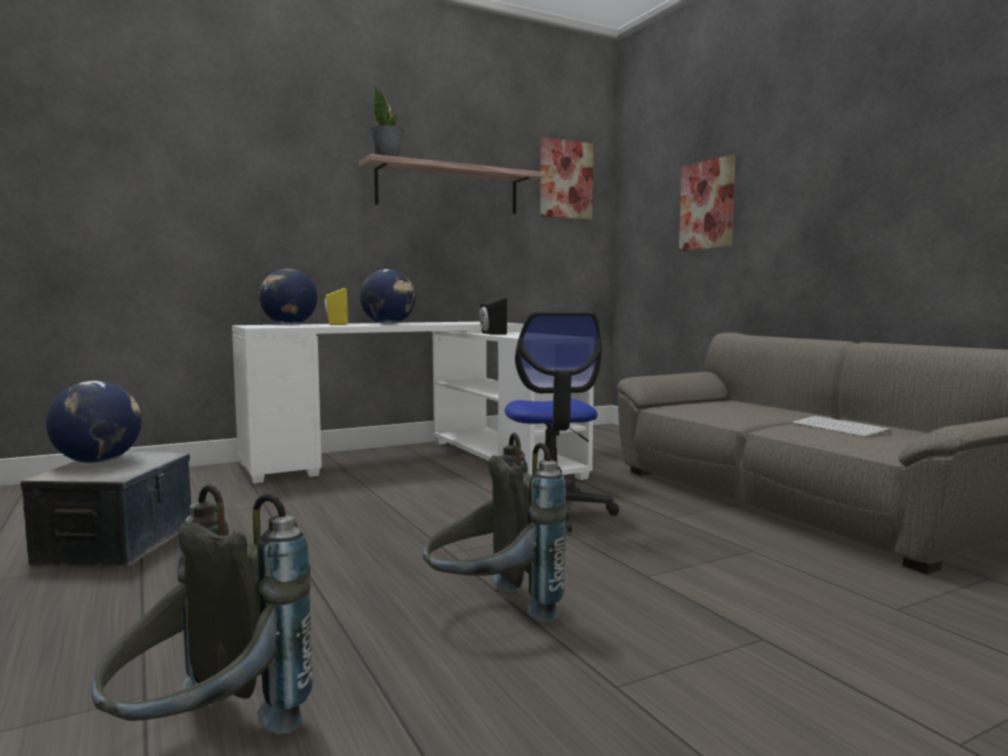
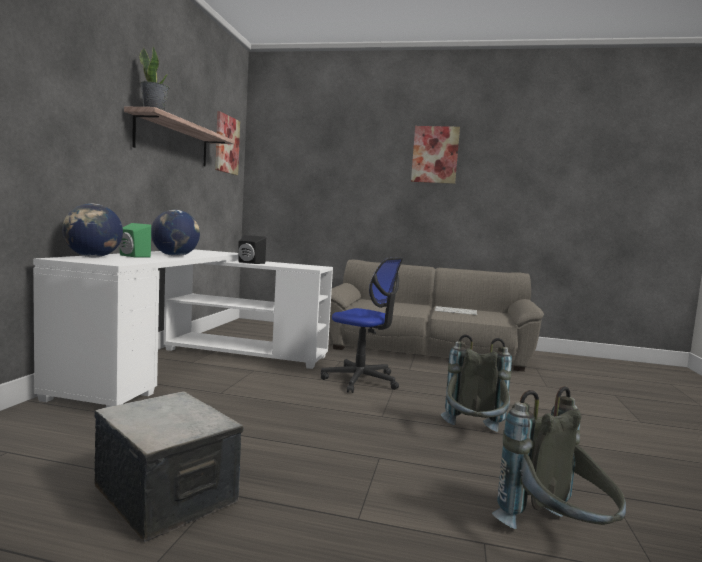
camera: 50 degrees left, 0 degrees up
globe [46,381,142,463] -> none
yellow speaker [325,288,348,325] -> green speaker [119,223,151,258]
picture [679,155,735,251] -> picture moved to [411,126,460,184]

